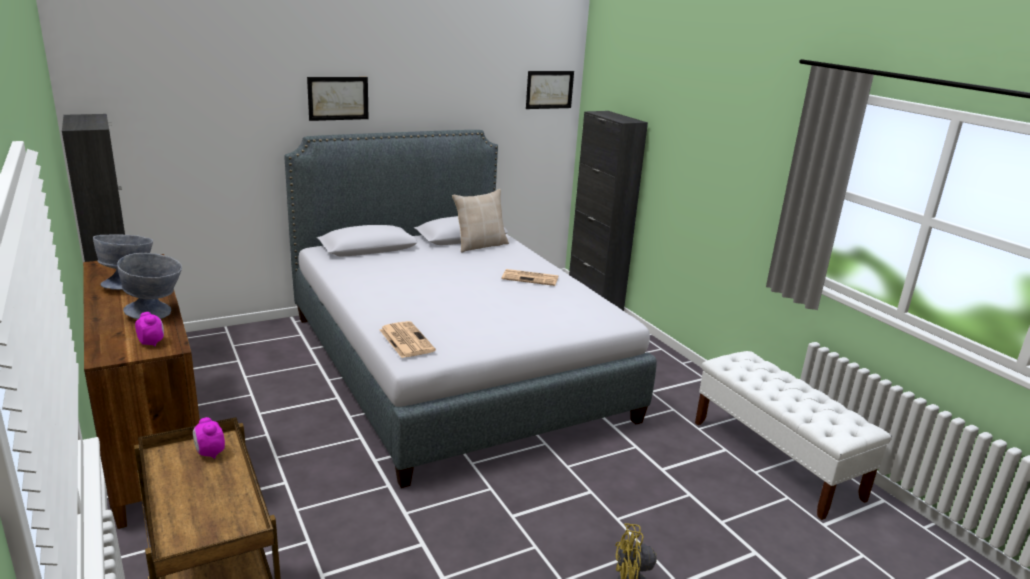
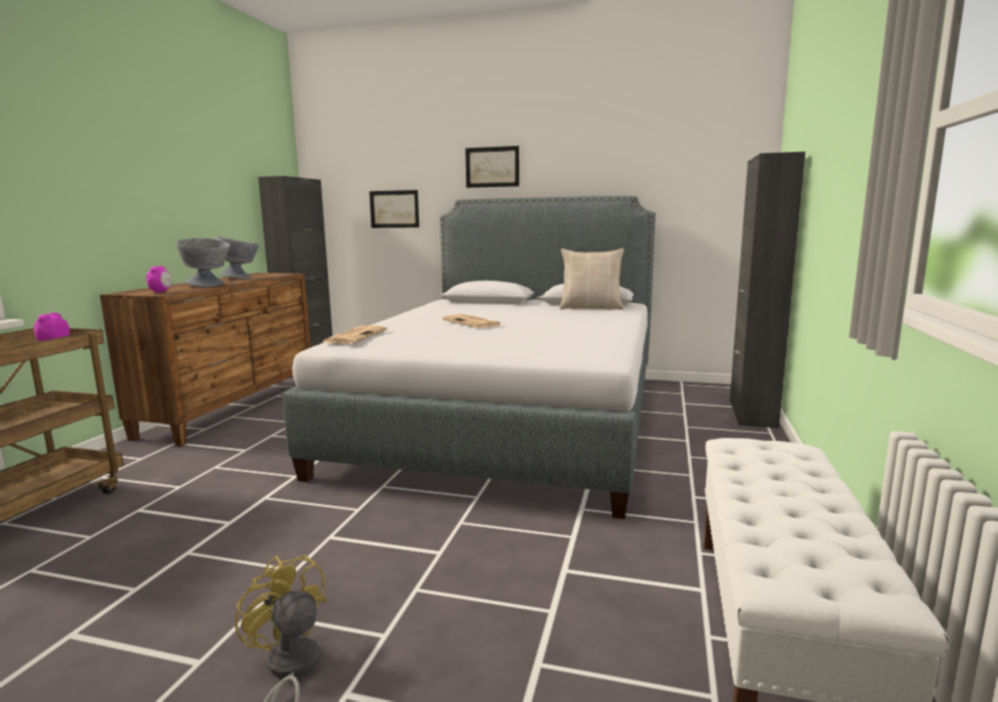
camera: 45 degrees right, 10 degrees down
newspaper [502,269,558,286] -> newspaper moved to [442,314,501,328]
picture [526,71,574,109] -> picture moved to [369,190,419,228]

